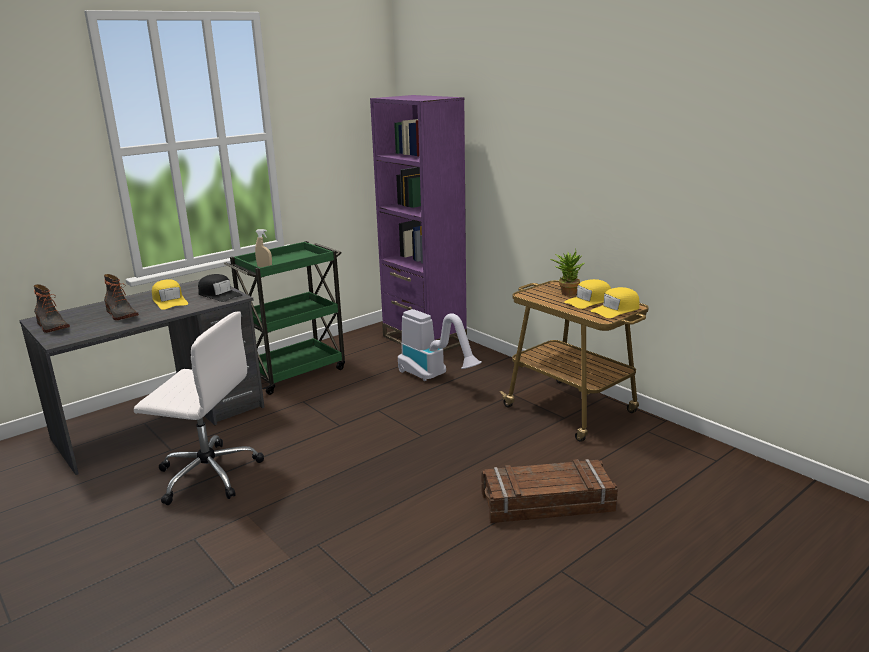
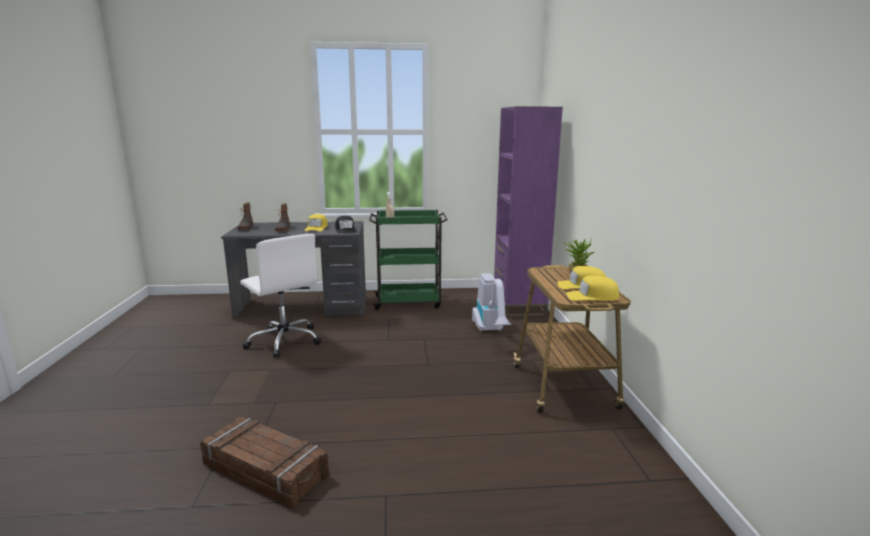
camera: 35 degrees right, 5 degrees down
crate [481,459,618,523] -> crate moved to [200,417,329,508]

